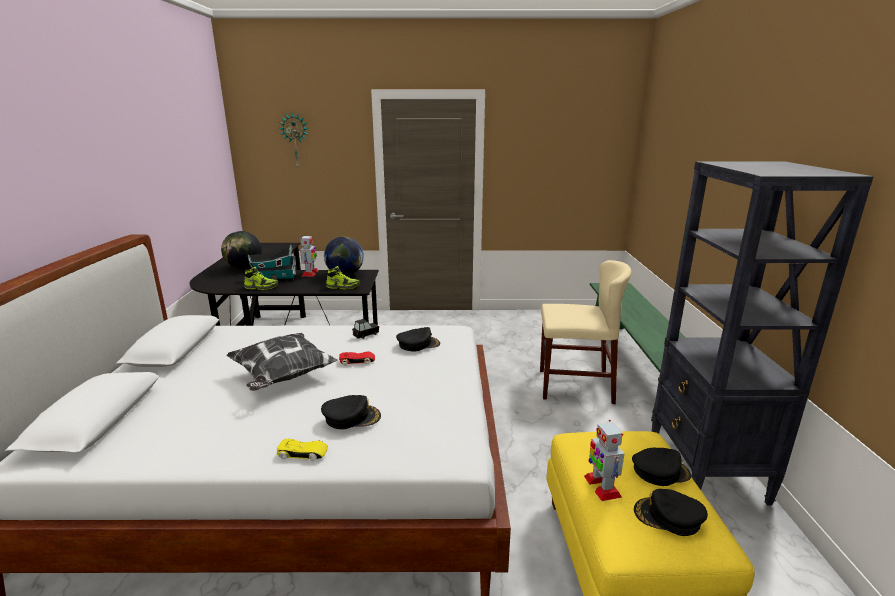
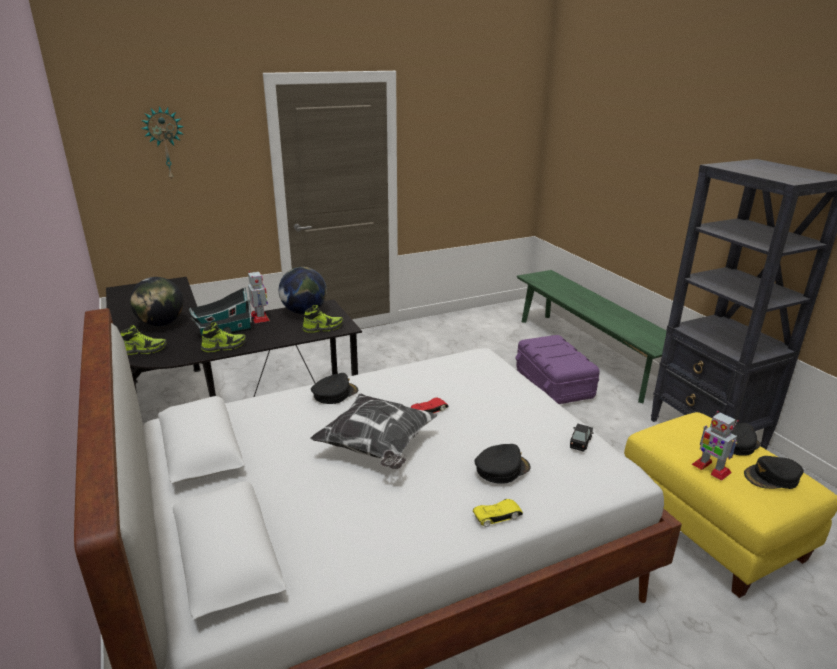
camera: 25 degrees left, 5 degrees up
black toy car [352,319,379,339] -> black toy car moved to [570,424,593,452]
black cap [396,327,440,351] -> black cap moved to [311,373,358,404]
beige chair [540,260,631,404] -> purple storage box [515,335,600,404]
none -> shoe [121,325,167,355]

